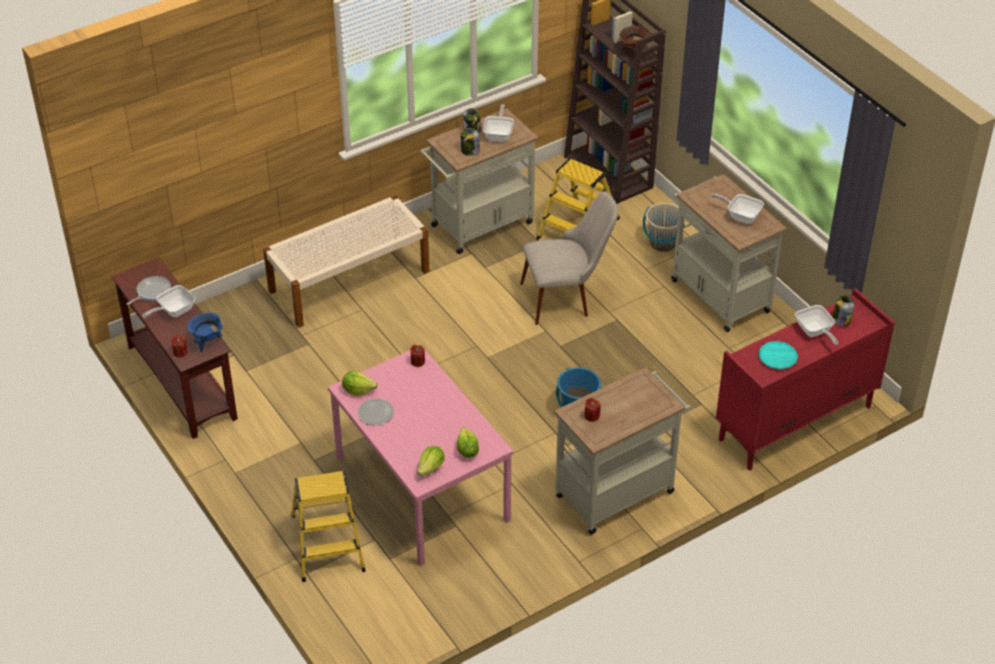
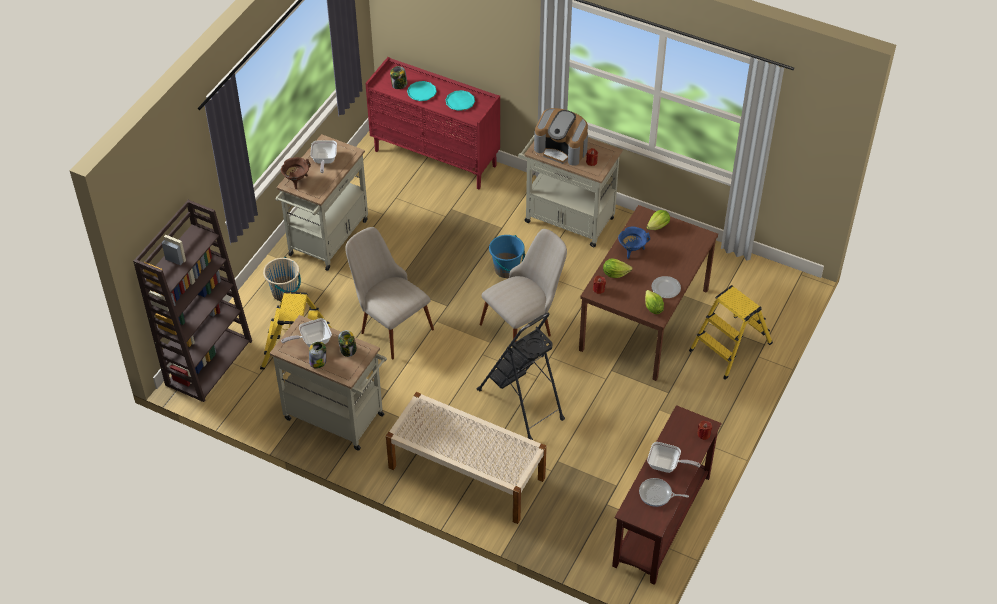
camera: 120 degrees left, 5 degrees up
blue cooking pot [188,312,223,352] -> blue cooking pot moved to [618,226,650,259]
pink dining table [328,345,514,566] -> brown dining table [579,205,718,381]
lettuce [417,446,445,476] -> lettuce moved to [603,258,633,278]
brown cooking pot [619,26,651,57] -> brown cooking pot moved to [281,157,311,189]
frying pan [795,305,838,346] -> turquoise plate [407,81,437,101]
none -> step ladder [477,313,565,440]
none -> beige chair [480,229,567,343]
none -> coffee machine [534,108,588,166]

